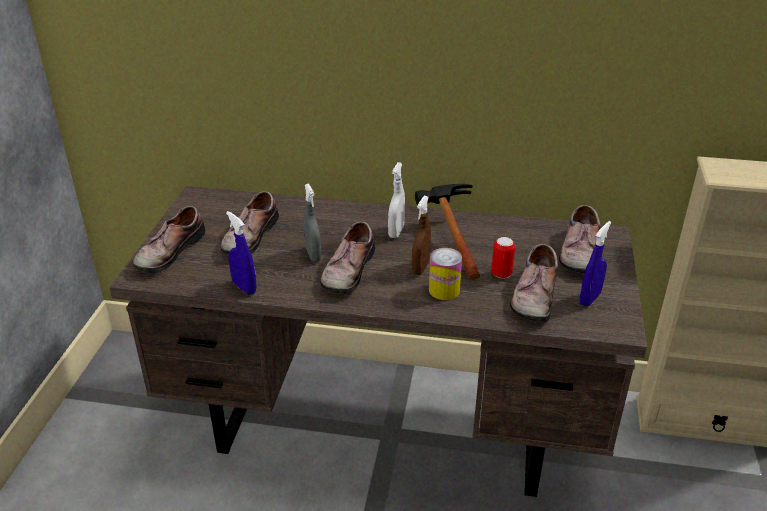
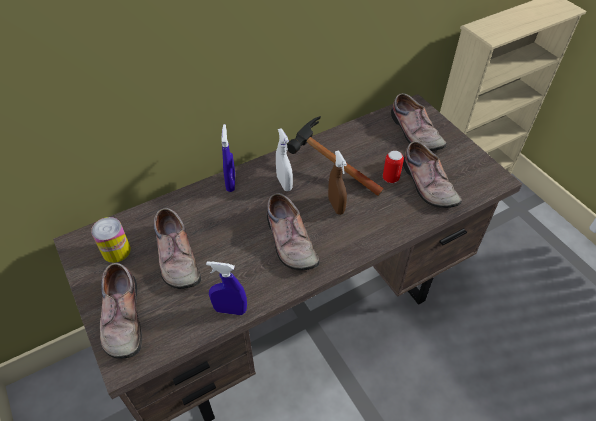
camera: 40 degrees left, 15 degrees up
grey spray bottle [304,184,321,262] -> none
can [429,248,462,300] -> can moved to [91,217,131,263]
blue spray bottle [580,221,611,307] -> blue spray bottle moved to [222,124,235,192]

